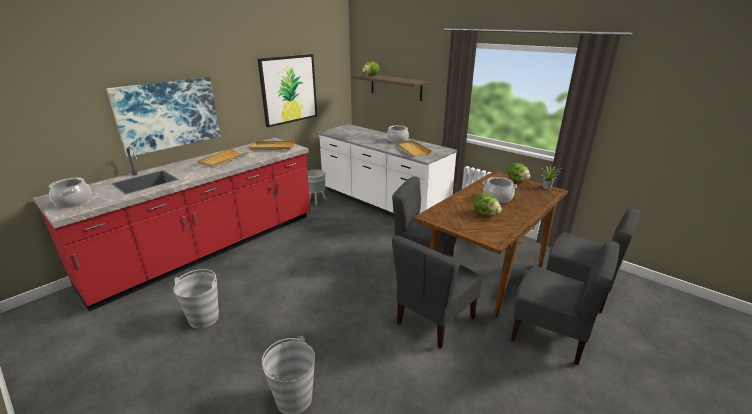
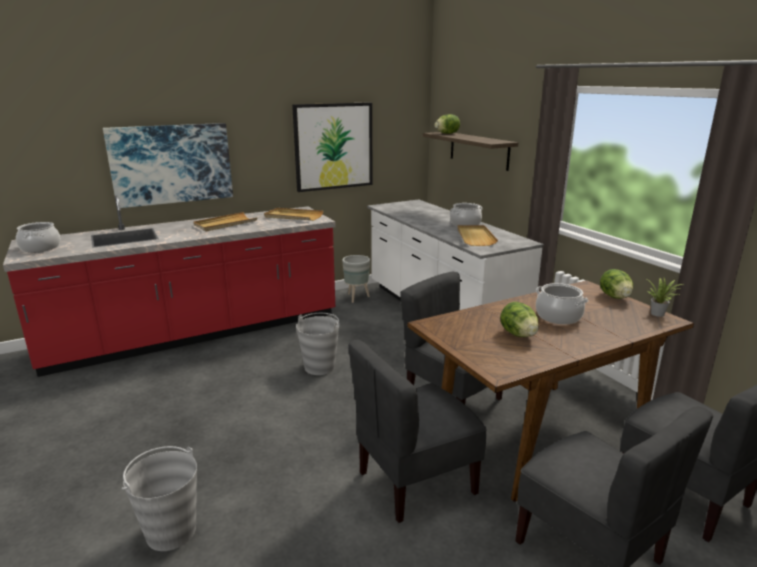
camera: 20 degrees right, 5 degrees down
grey bucket [174,269,219,329] -> grey bucket moved to [296,313,339,375]

